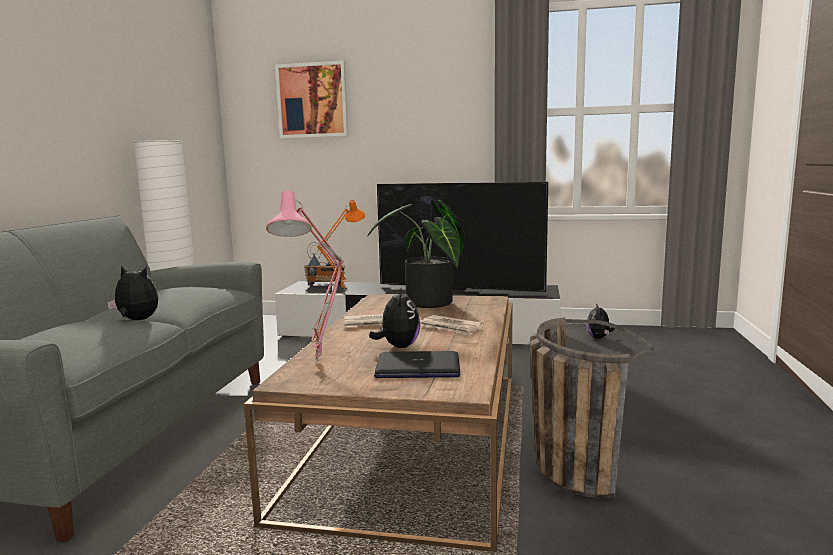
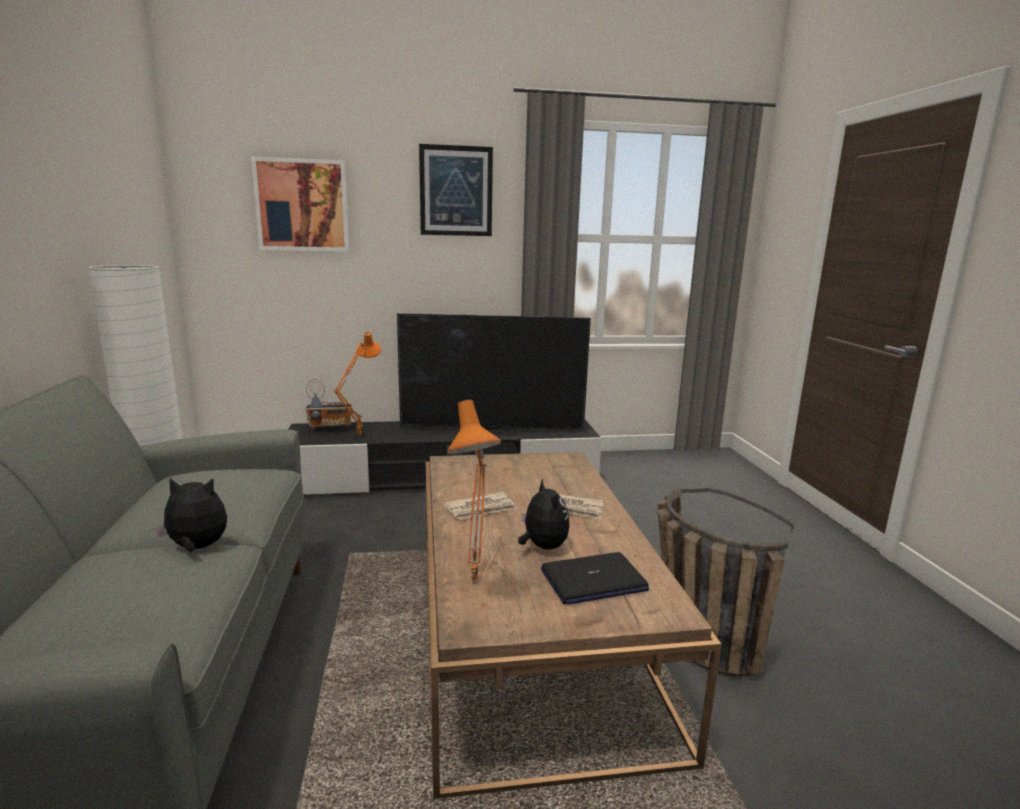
camera: 20 degrees left, 5 degrees up
pink table lamp [266,191,344,362] -> orange table lamp [447,400,501,585]
potted plant [368,200,465,308] -> none
plush toy [587,303,615,339] -> none
none -> picture [419,144,493,236]

